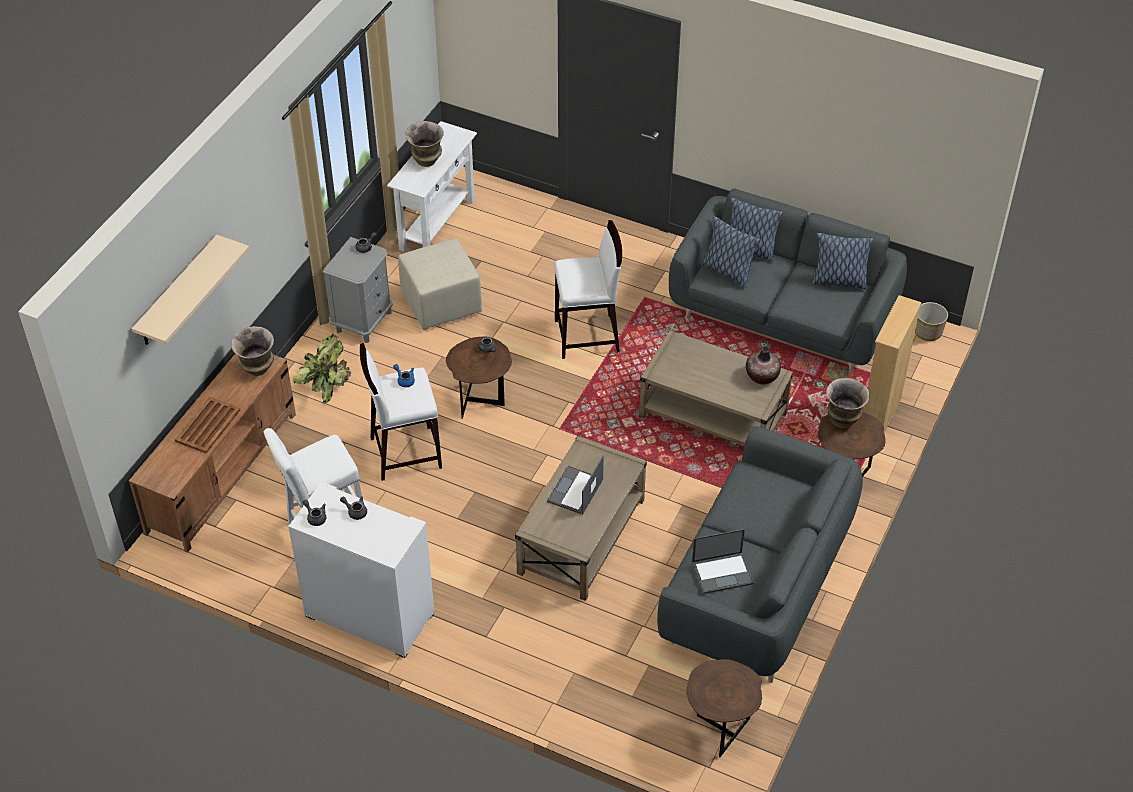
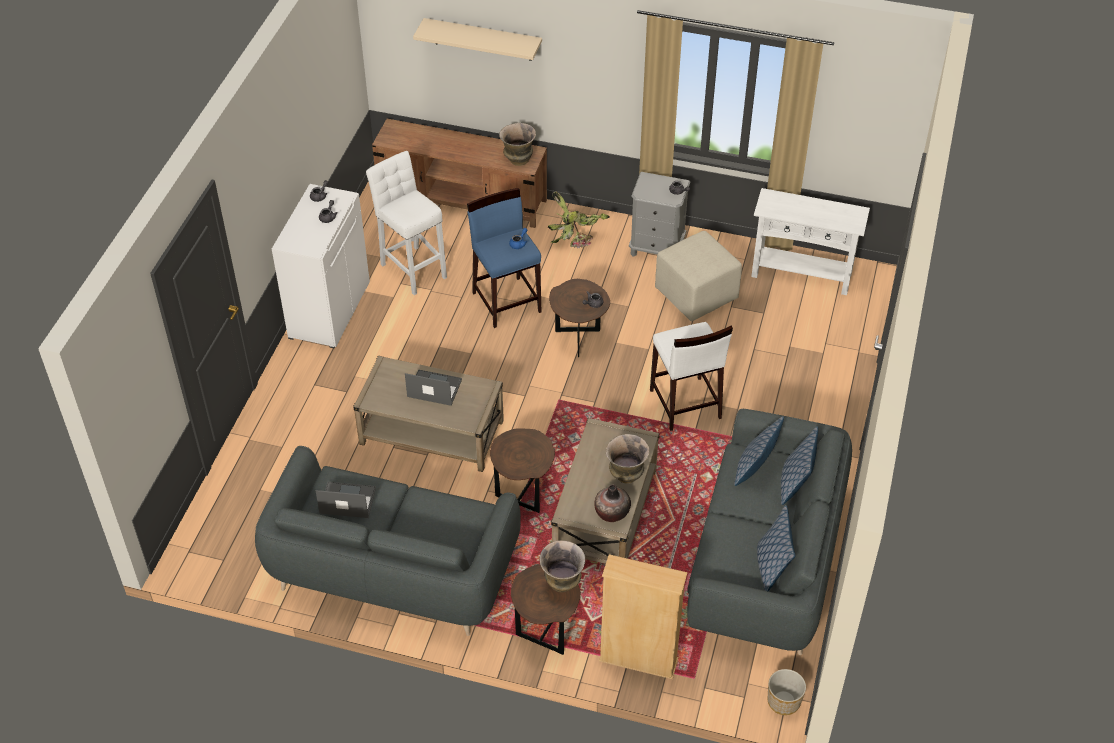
camera: 80 degrees right, 0 degrees up
brown tray [175,397,240,454] -> none
white stool [360,343,442,481] -> blue stool [467,188,541,328]
vase [405,121,444,167] -> vase moved to [606,434,649,484]
brown side table [686,659,762,758] -> brown side table moved to [490,428,555,513]
laptop [692,529,754,594] -> laptop turned 120 degrees clockwise [315,482,376,518]

